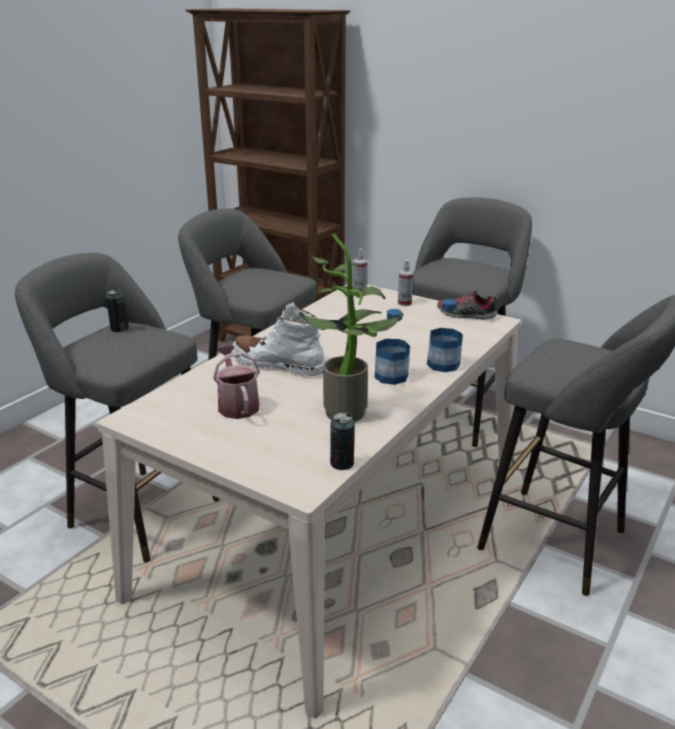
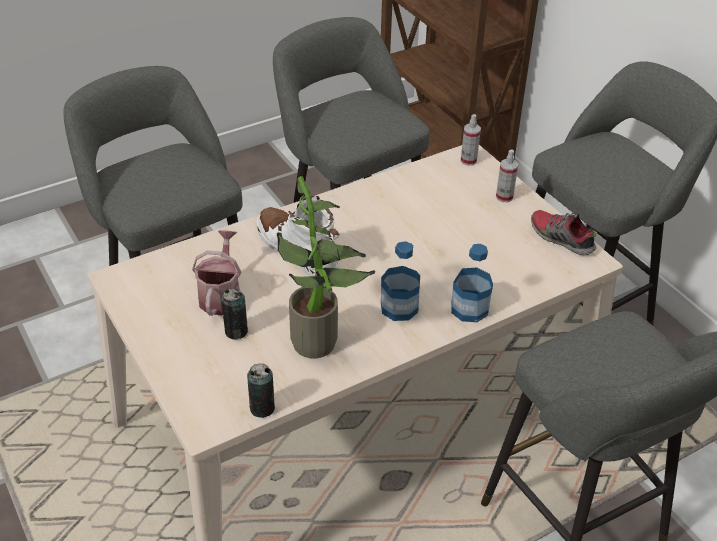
camera: 25 degrees right, 15 degrees up
can [106,289,129,332] -> can moved to [221,288,248,340]

